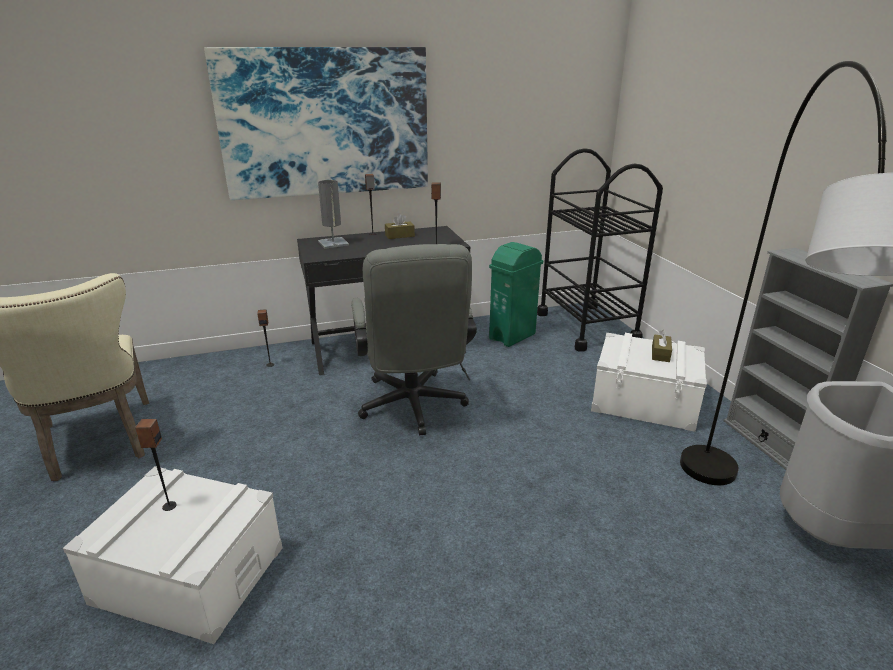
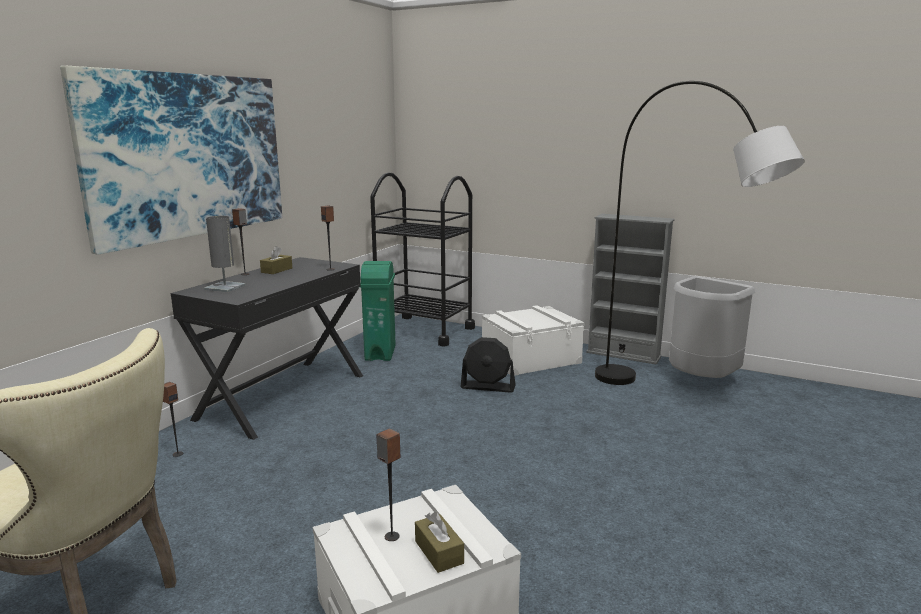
camera: 45 degrees left, 10 degrees down
grey office chair [351,244,477,436] -> none
brown tissue box [652,330,672,362] -> brown tissue box moved to [415,512,464,573]
none -> black fan [461,337,516,393]

